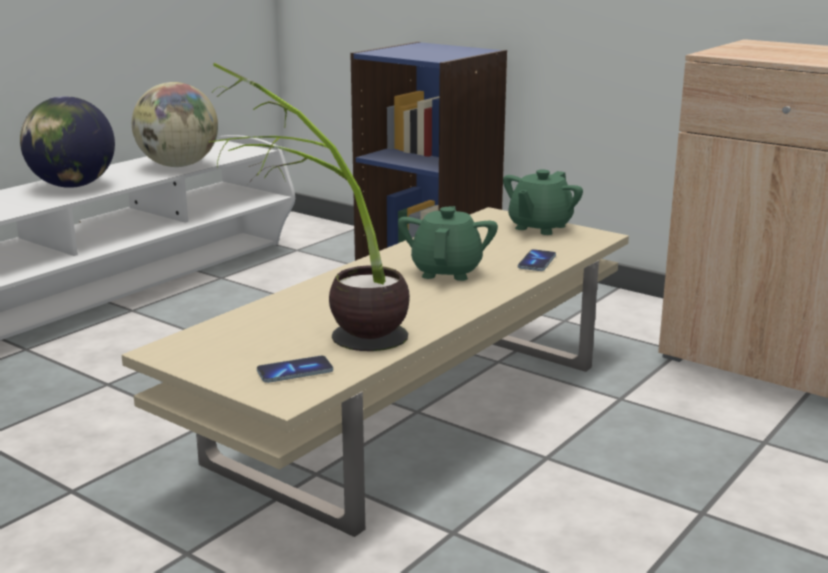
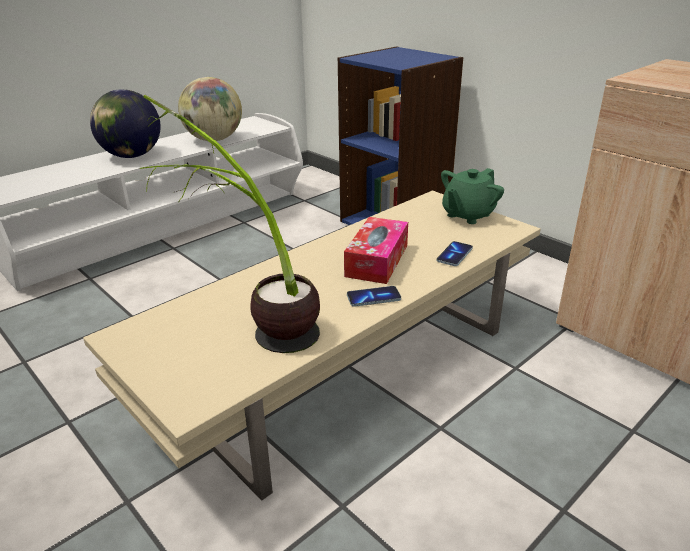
camera: 10 degrees right, 10 degrees up
phone [257,356,333,383] -> phone moved to [347,286,401,307]
green teapot [398,206,498,281] -> tissue box [344,217,408,284]

